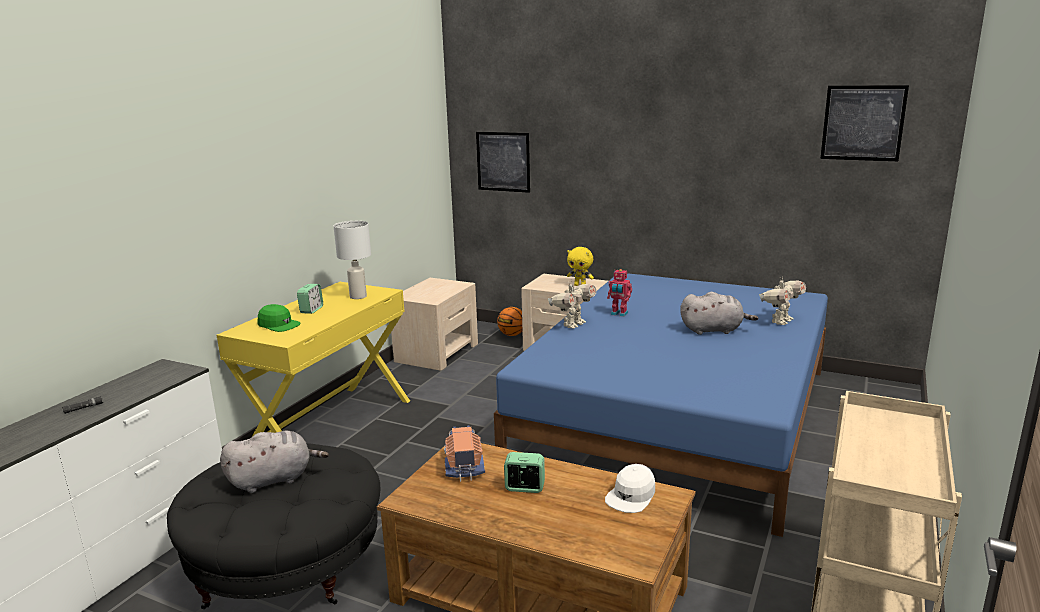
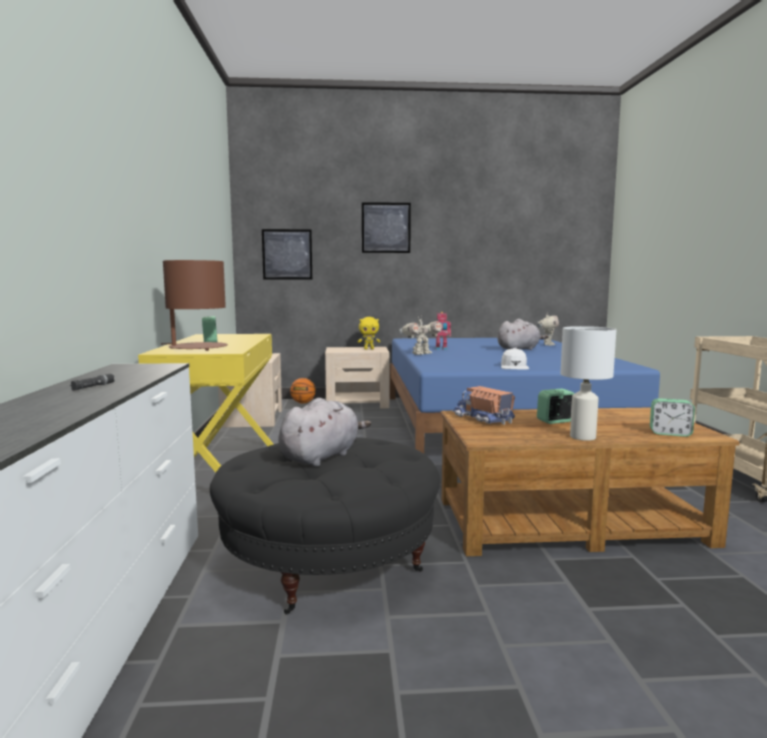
camera: 30 degrees left, 10 degrees down
green cap [257,304,300,332] -> brown table lamp [161,260,228,351]
white table lamp [334,221,371,299] -> white table lamp moved to [560,326,616,441]
toy robot [548,281,597,328] -> toy robot turned 45 degrees clockwise [399,317,443,355]
white cap [605,464,655,513] -> white cap moved to [501,348,529,370]
picture [820,85,909,161] -> picture moved to [362,202,411,253]
none -> alarm clock [650,398,695,437]

